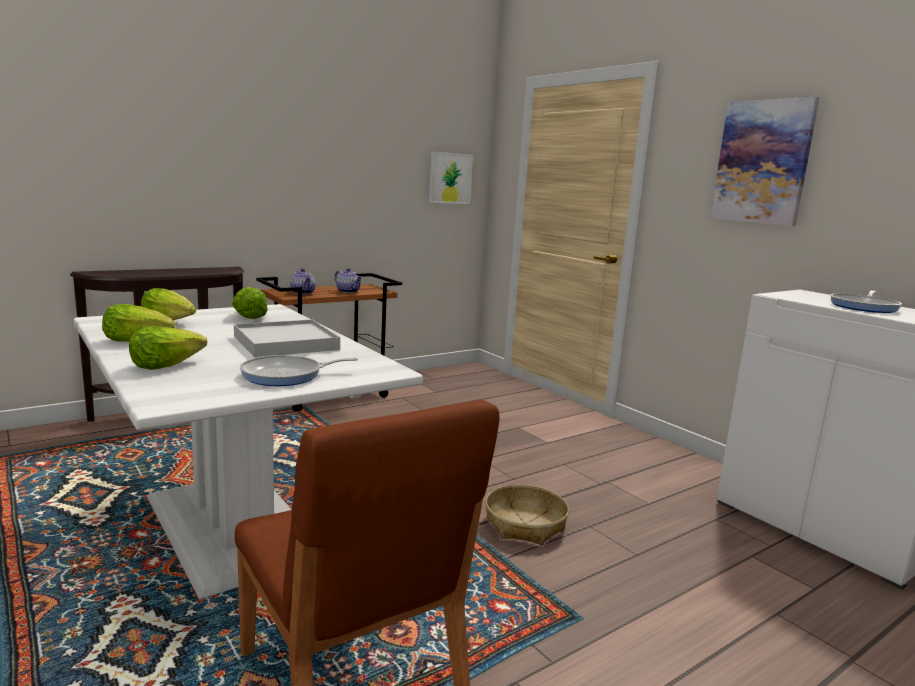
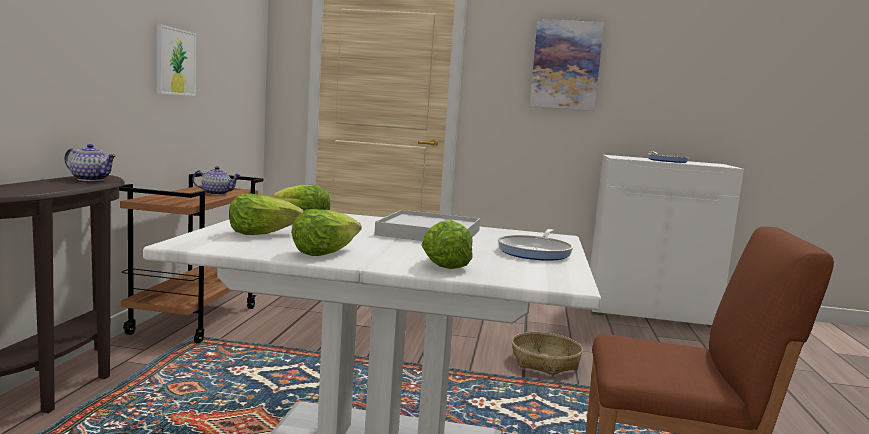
camera: 45 degrees left, 5 degrees down
teapot [290,269,316,295] -> teapot moved to [64,144,116,181]
picture [429,152,473,204] -> picture moved to [157,24,196,96]

